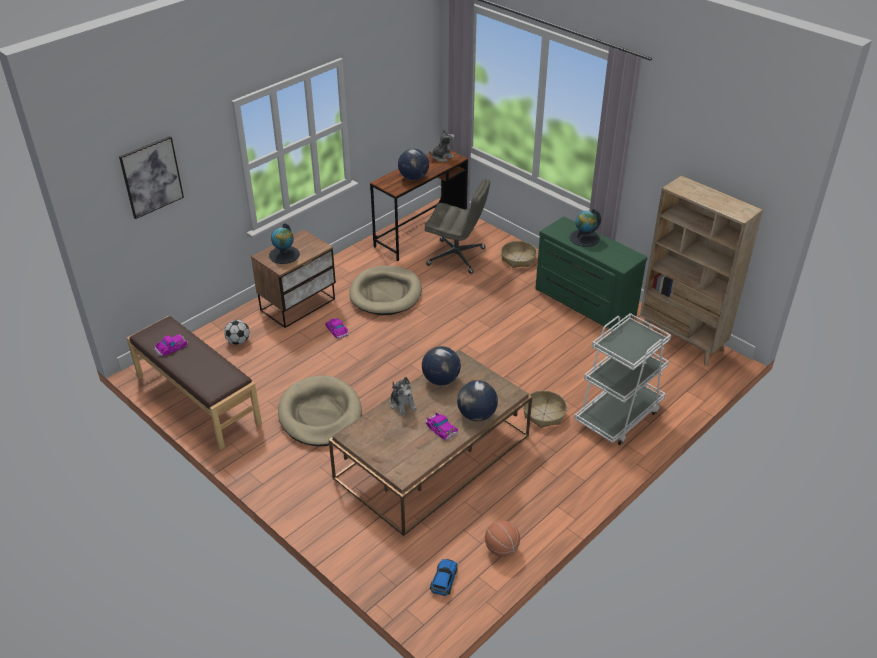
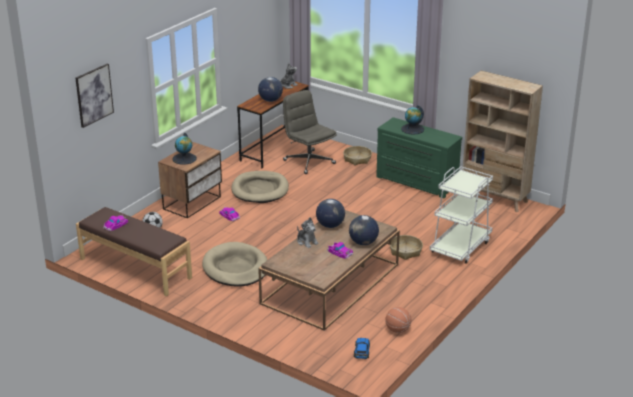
camera: 10 degrees left, 10 degrees down
grey office chair [424,179,490,274] -> grey office chair turned 135 degrees counterclockwise [283,90,337,174]

